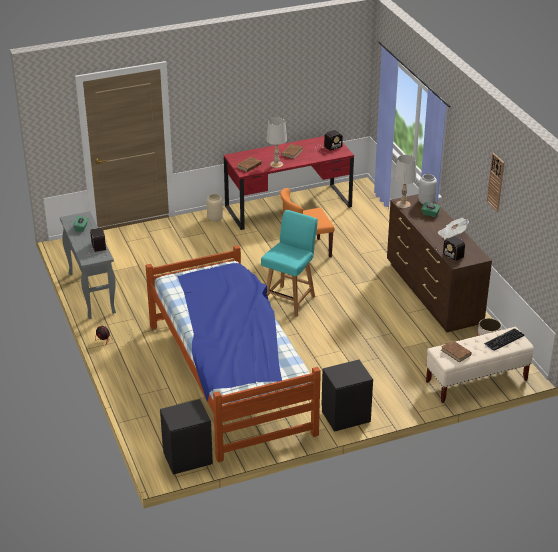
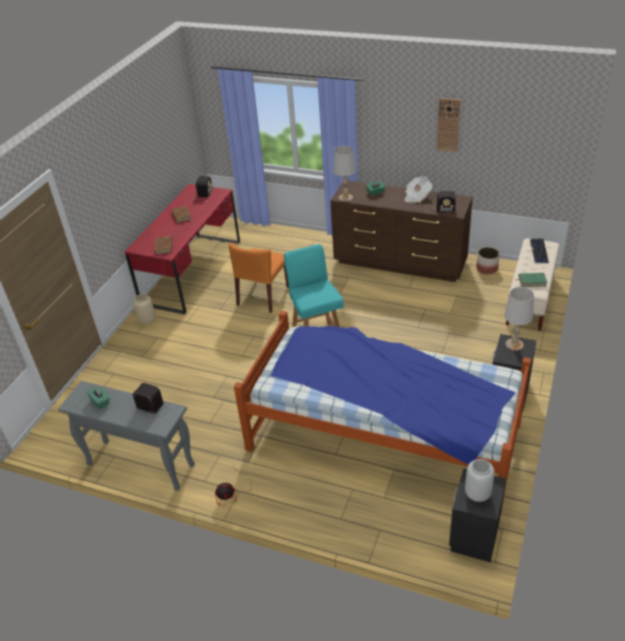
camera: 45 degrees left, 5 degrees up
white table lamp [266,117,287,168] -> white table lamp moved to [504,287,534,351]
grey vase [418,174,437,205] -> grey vase moved to [465,459,494,502]
brown book [441,340,472,363] -> green book [515,273,548,287]

